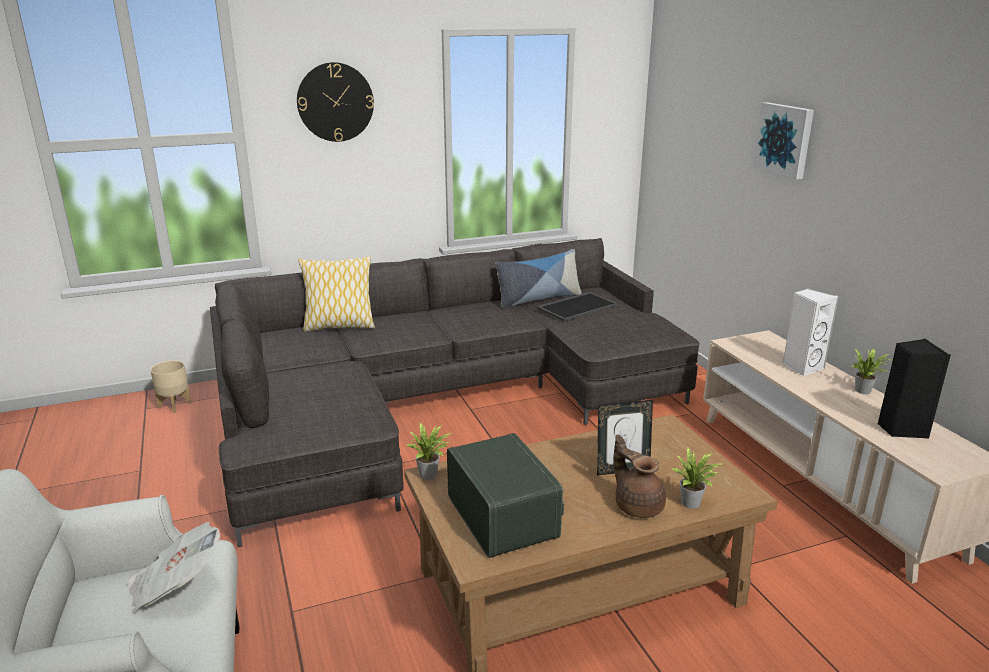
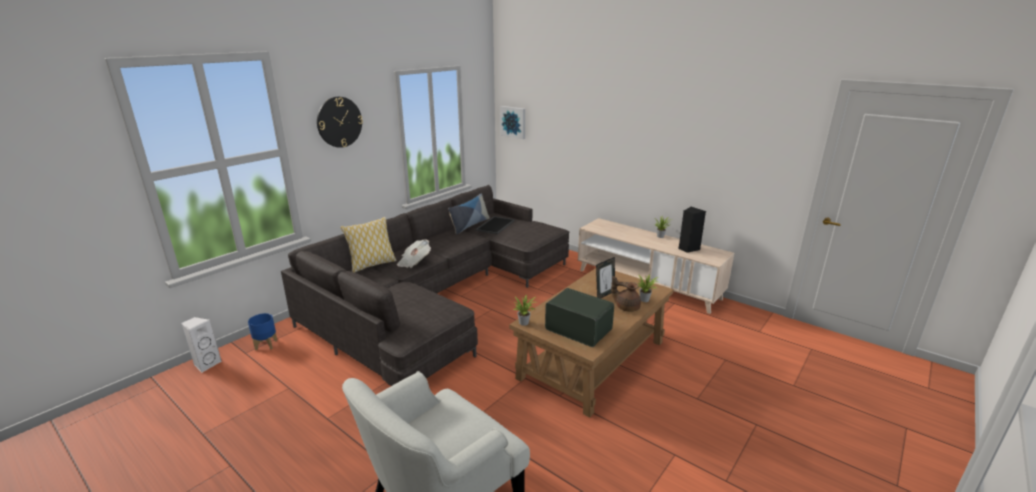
camera: 30 degrees left, 0 degrees up
newspaper [127,522,220,611] -> newspaper moved to [397,239,431,268]
beige planter [151,360,191,413] -> blue planter [248,313,277,350]
picture [753,102,814,179] -> picture moved to [500,106,525,139]
white speaker [783,289,839,377] -> white speaker moved to [182,317,222,372]

